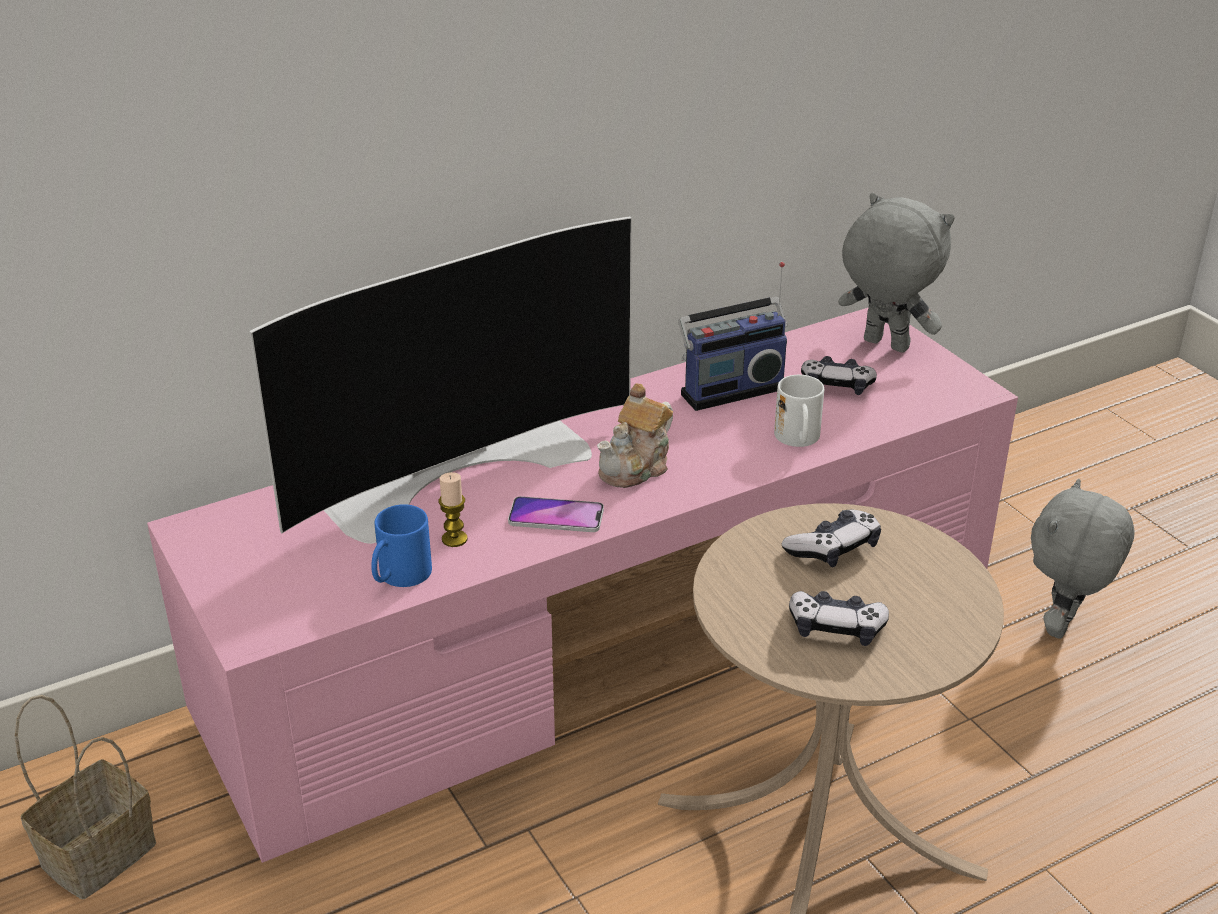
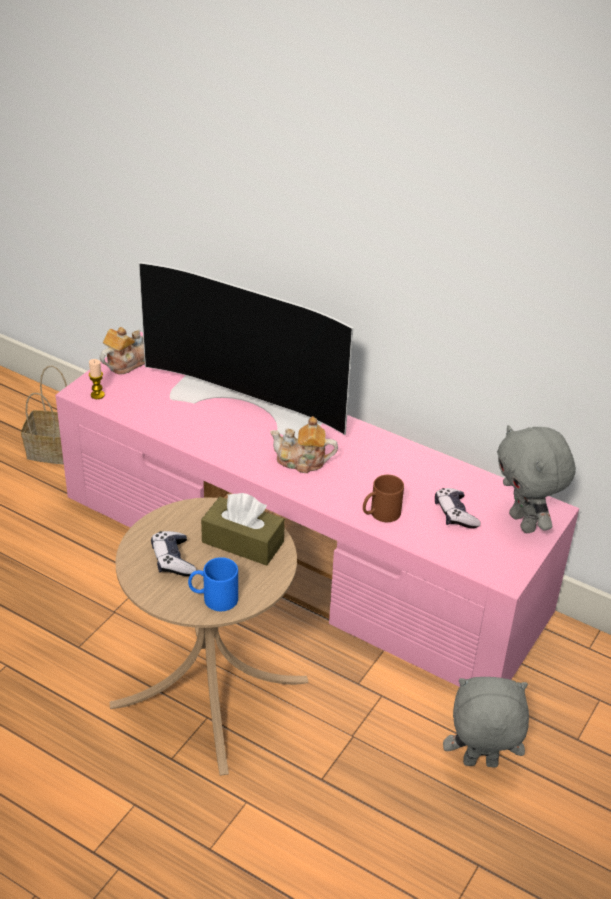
camera: 60 degrees right, 5 degrees up
blue mug [371,504,432,587] -> blue mug moved to [188,557,238,611]
candle [439,472,467,547] -> candle moved to [89,359,105,399]
phone [508,496,604,532] -> none
radio [678,262,788,411] -> none
white mug [774,375,824,447] -> brown mug [363,475,404,522]
game controller [782,510,881,567] -> brown tissue box [201,493,285,566]
grey plush toy [838,193,955,353] -> grey plush toy turned 150 degrees clockwise [497,425,576,533]
none -> teapot [100,327,145,374]

